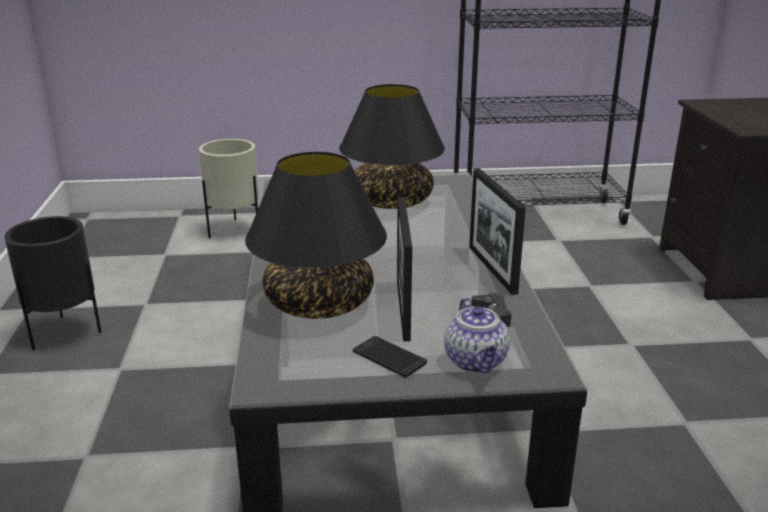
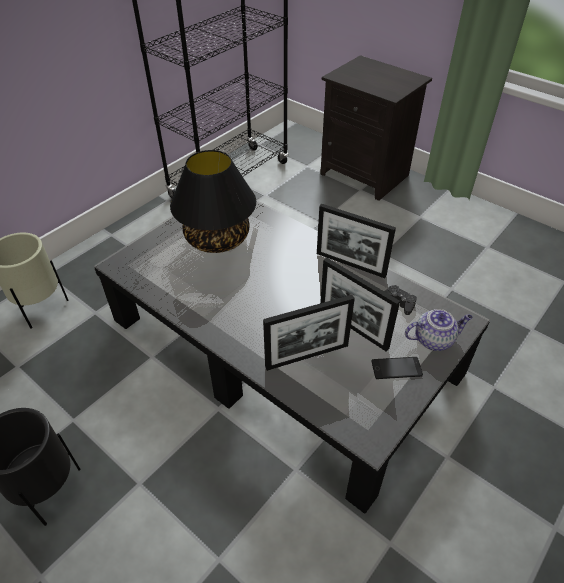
camera: 45 degrees left, 20 degrees up
black table lamp [245,152,387,319] -> picture frame [263,295,355,371]
teapot [444,298,510,373] -> teapot turned 45 degrees counterclockwise [405,309,473,351]

